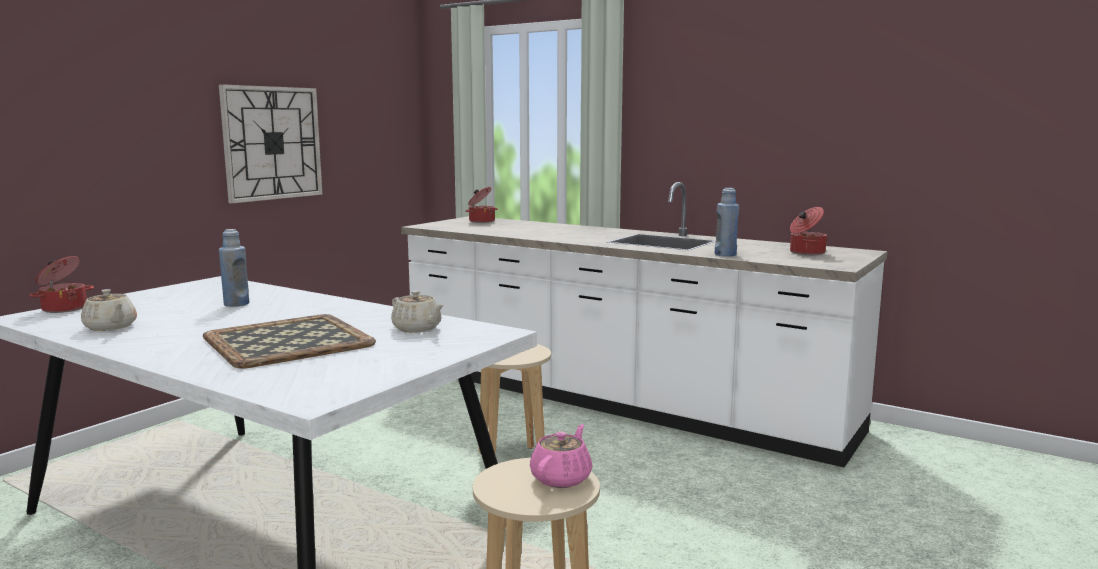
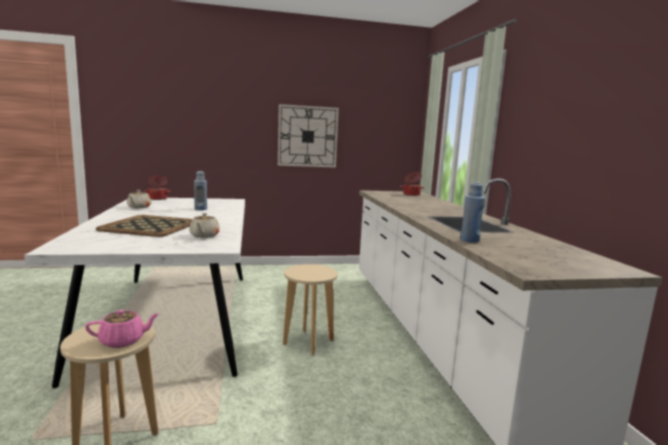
camera: 45 degrees right, 0 degrees up
cooking pot [790,207,828,255] -> none

